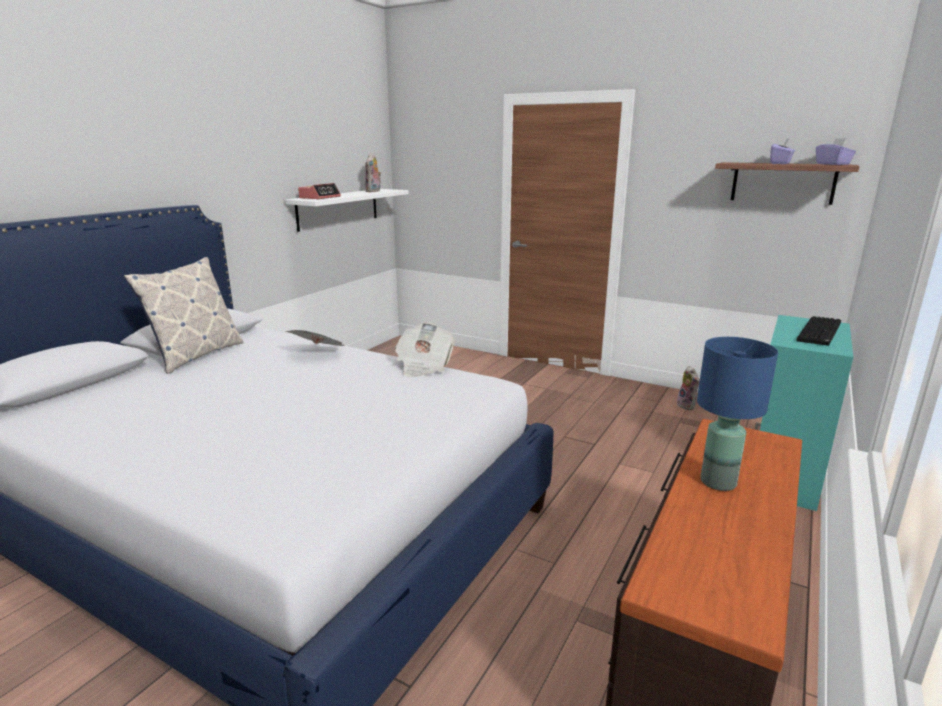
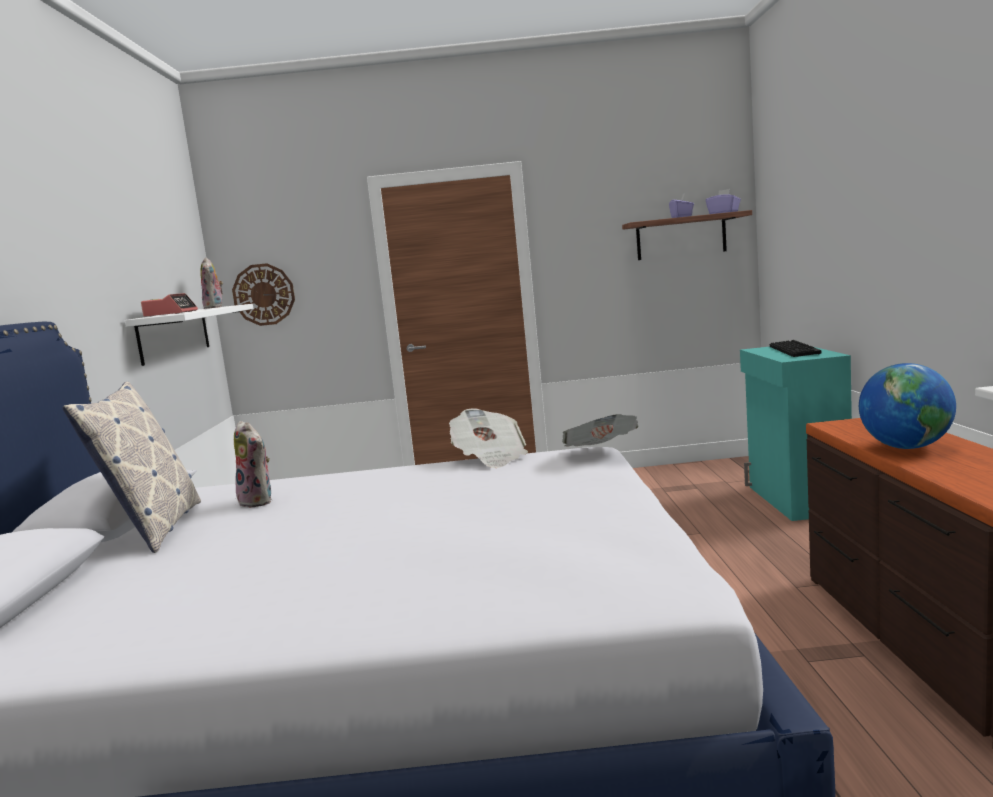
camera: 30 degrees left, 10 degrees down
newspaper [285,330,345,346] -> newspaper moved to [562,414,639,447]
plush toy [677,366,700,410] -> plush toy moved to [234,421,272,508]
blue table lamp [697,337,778,491] -> globe [859,363,956,449]
none -> wall clock [232,263,295,326]

